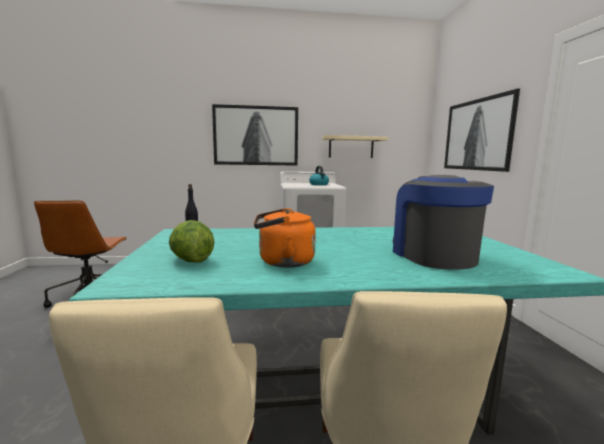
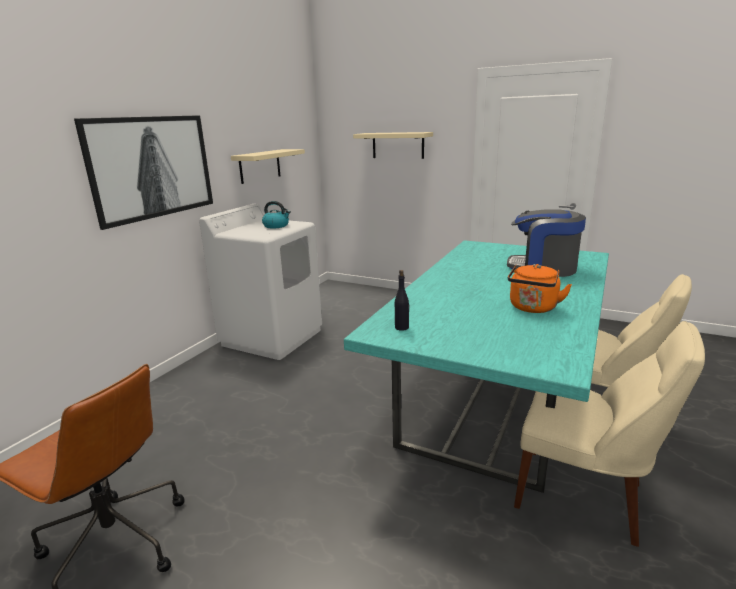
camera: 55 degrees left, 10 degrees up
lettuce [169,220,214,263] -> none
picture [444,88,520,172] -> beige shelf [353,132,433,159]

